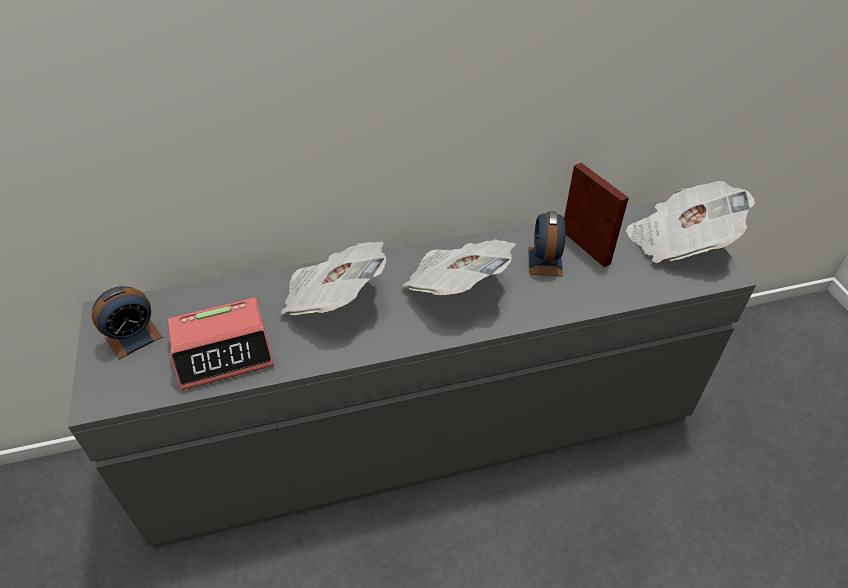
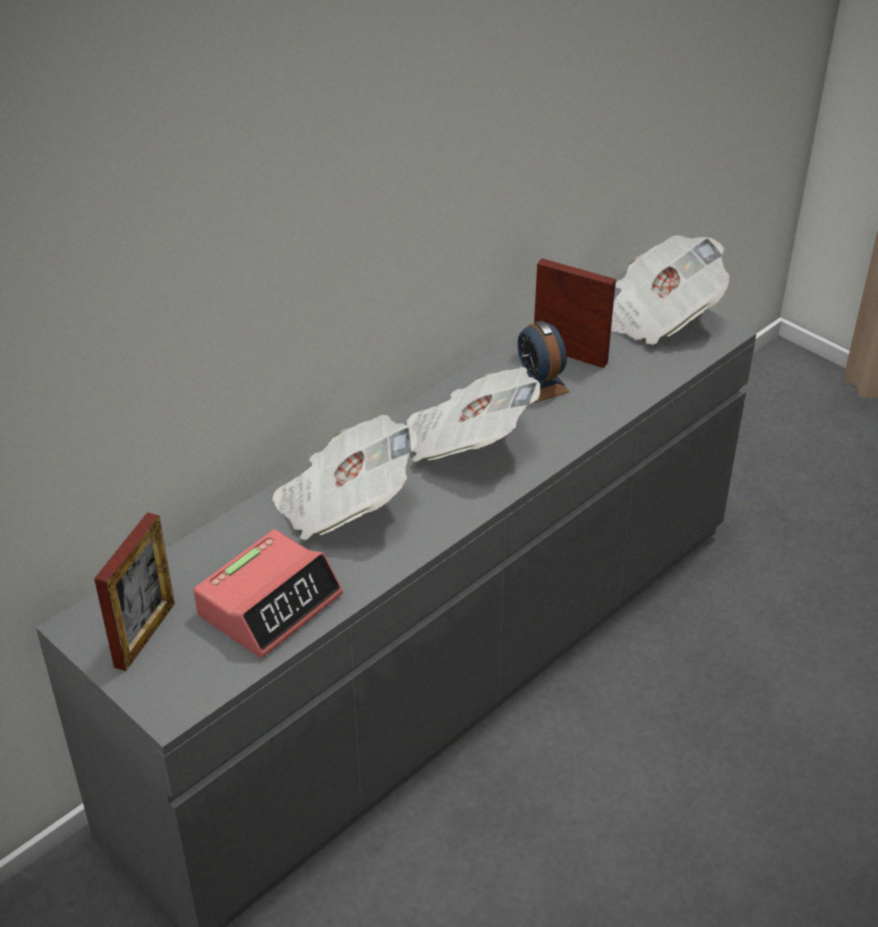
camera: 30 degrees left, 5 degrees down
alarm clock [92,286,162,360] -> picture frame [94,512,175,671]

